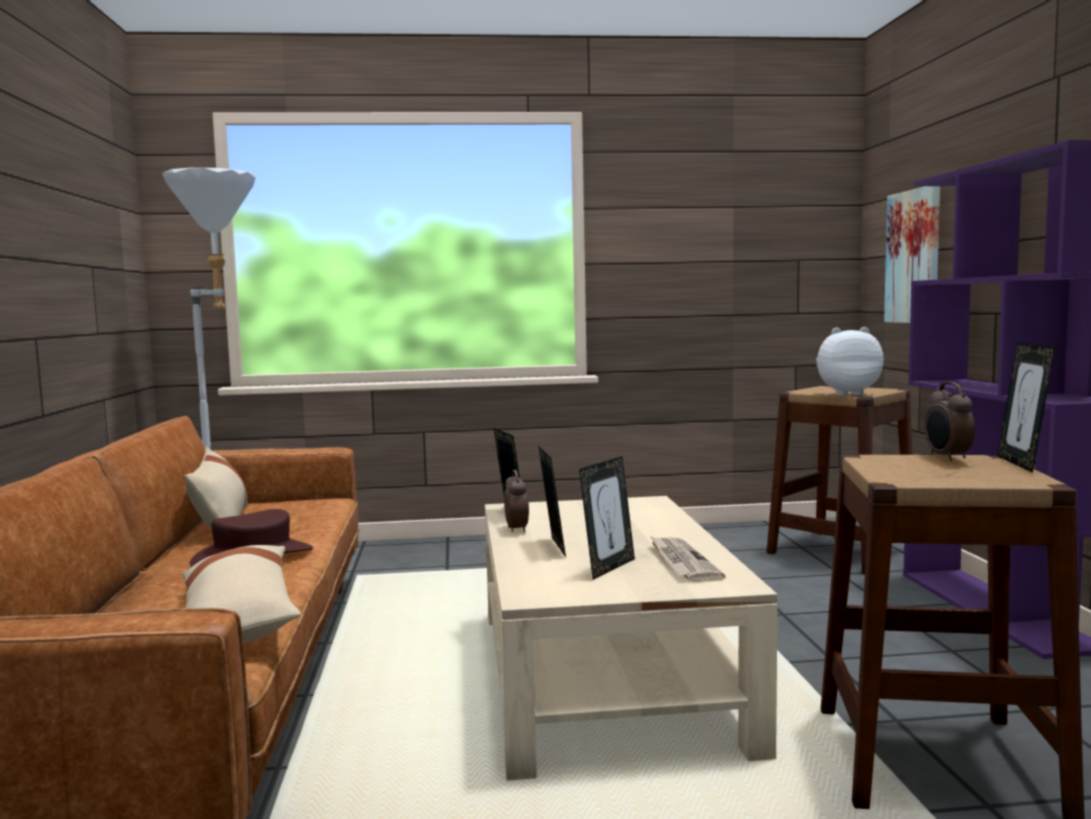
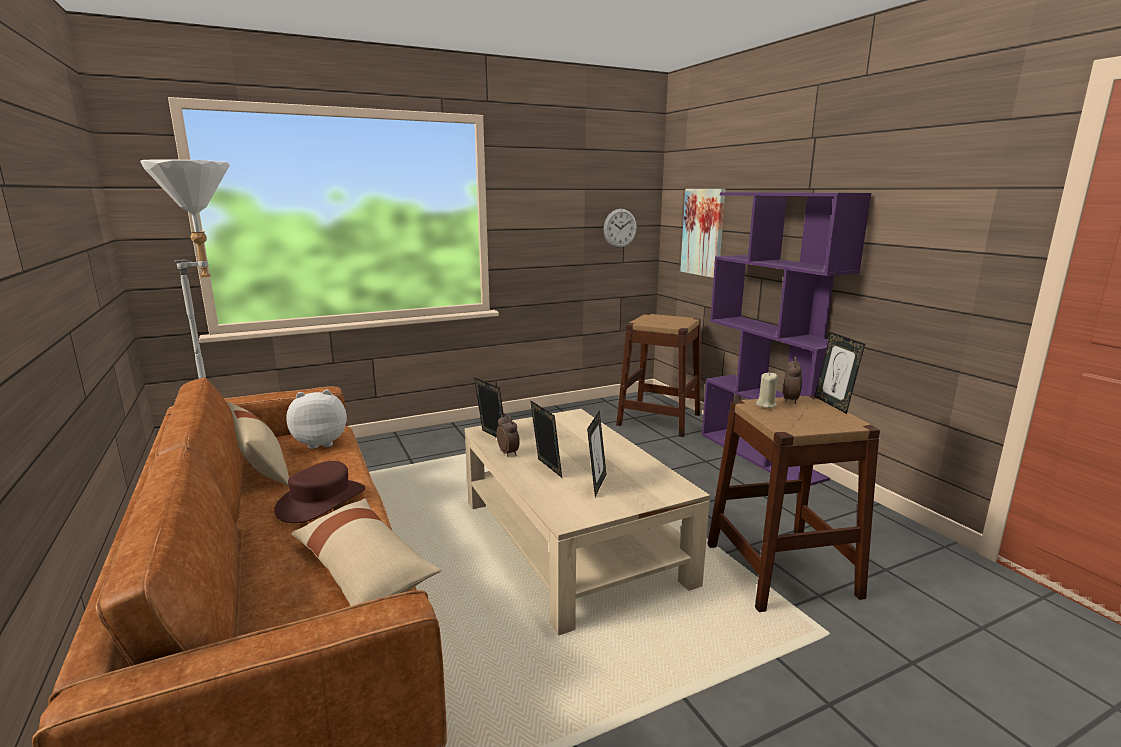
camera: 20 degrees left, 10 degrees up
newspaper [650,536,725,582] -> none
plush toy [816,327,884,396] -> plush toy moved to [286,390,347,449]
alarm clock [925,382,975,461] -> alarm clock turned 135 degrees counterclockwise [783,356,802,404]
none -> wall clock [603,209,637,248]
none -> beige candle [756,372,778,408]

